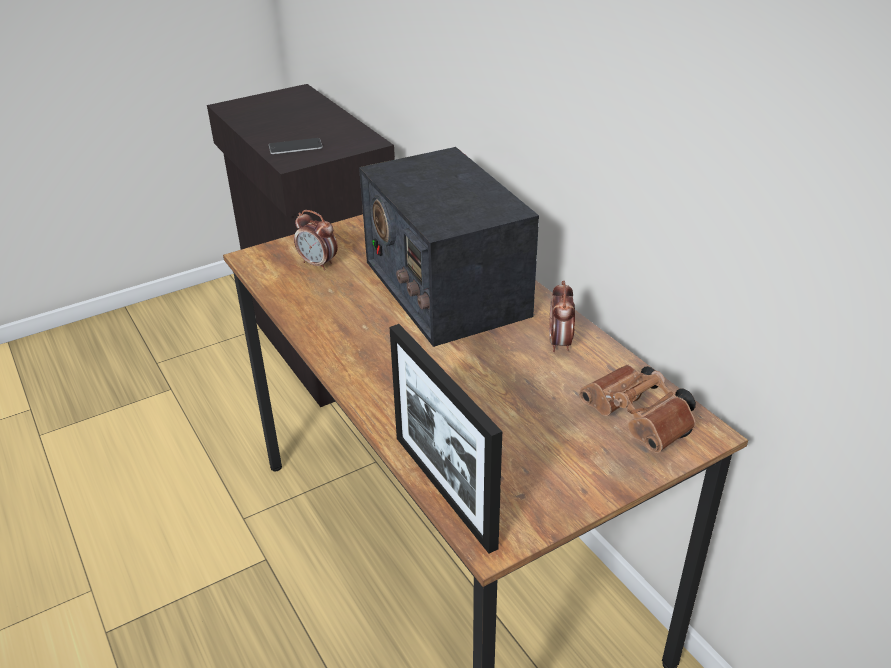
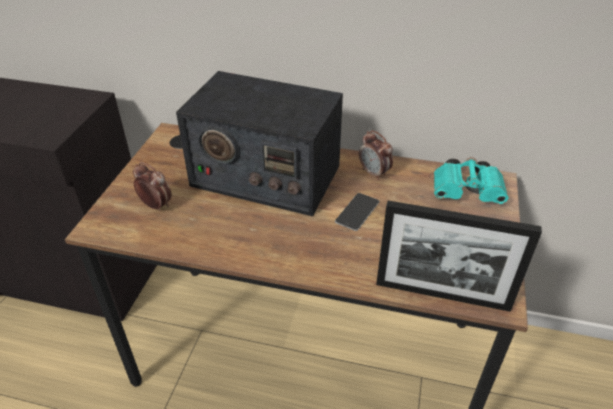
camera: 45 degrees left, 5 degrees up
phone [269,138,323,154] -> phone moved to [335,193,379,231]
alarm clock [294,210,338,271] -> alarm clock turned 135 degrees counterclockwise [133,162,172,212]
brown binoculars [579,365,696,453] -> turquoise binoculars [434,157,508,204]

